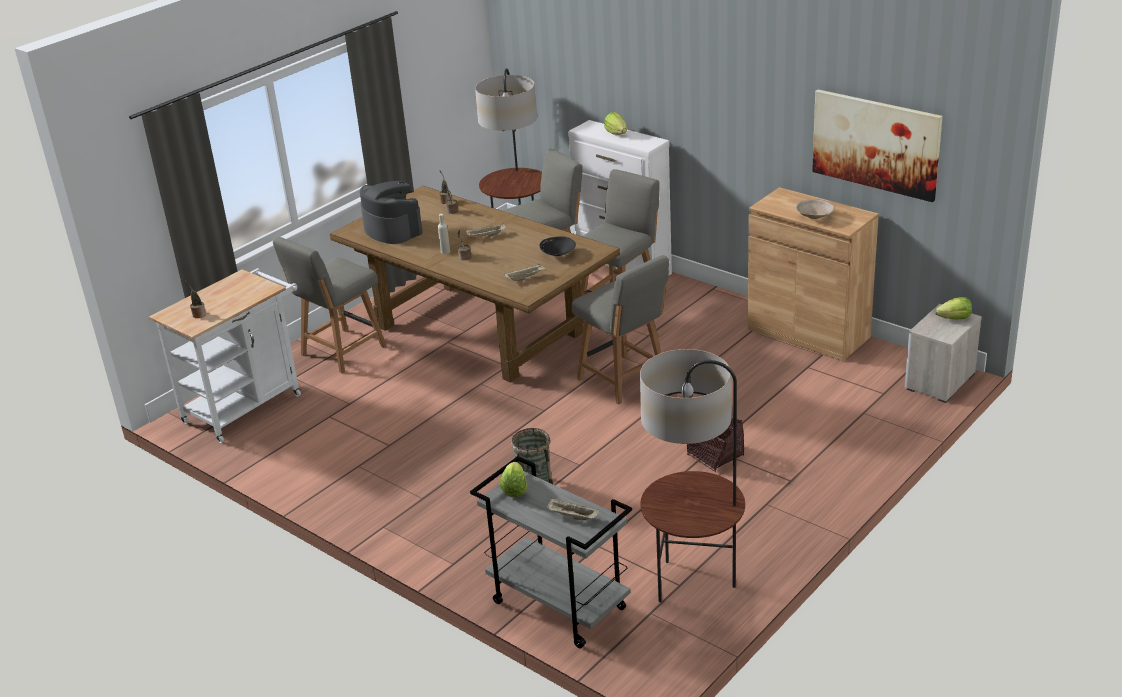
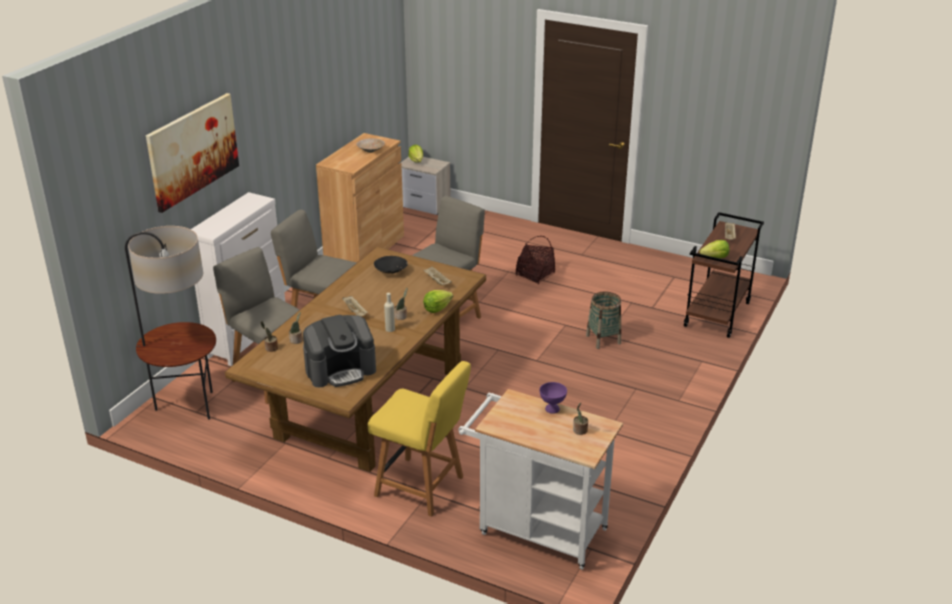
camera: 105 degrees left, 0 degrees up
grey chair [273,237,387,373] -> yellow chair [368,361,471,517]
coffee machine [360,181,423,244] -> coffee machine turned 150 degrees counterclockwise [303,315,376,387]
grey cart [470,456,632,648] -> brown cart [683,212,764,338]
lettuce [604,112,627,135] -> lettuce moved to [423,290,453,313]
floor lamp [640,349,745,602] -> none
picture [812,90,943,202] -> picture moved to [146,93,239,213]
none -> purple bowl [540,382,567,414]

